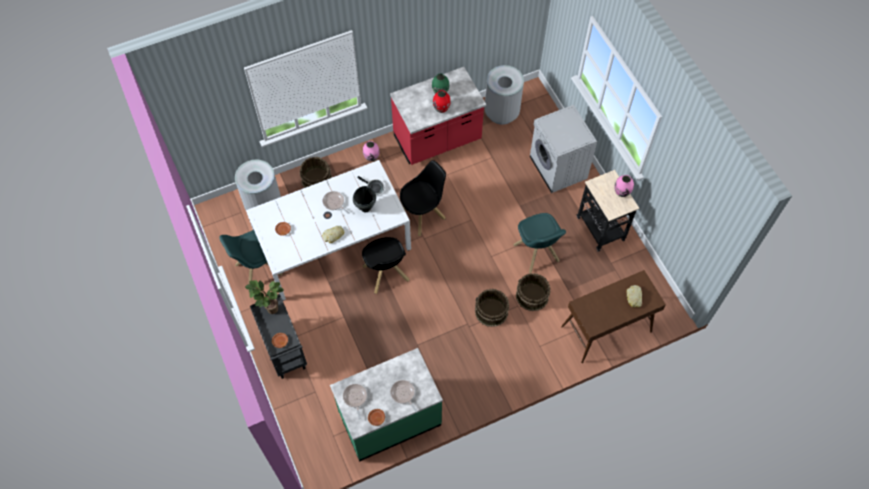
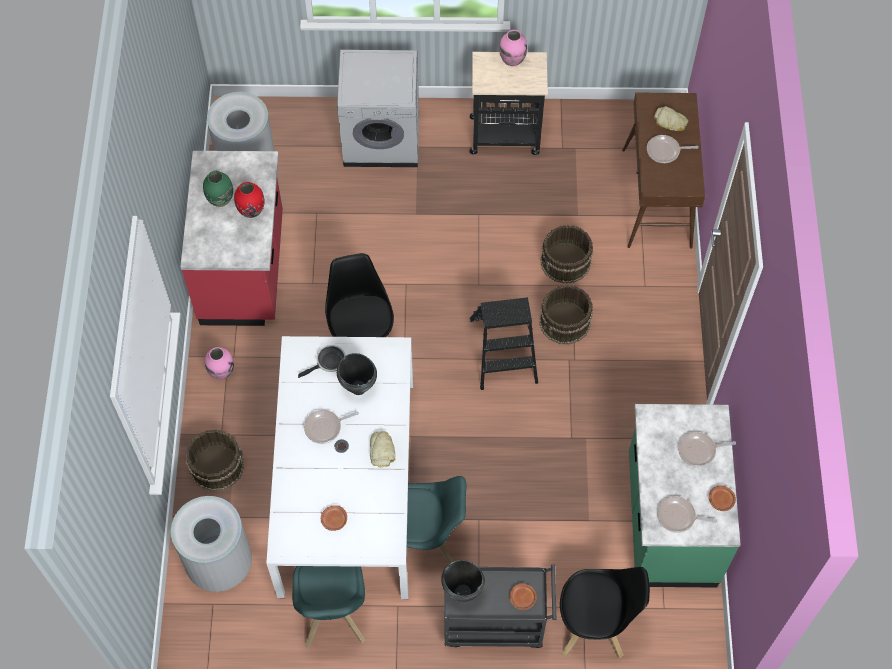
camera: 65 degrees left, 0 degrees up
potted plant [245,280,284,314] -> black cooking pot [441,560,485,602]
black chair [362,237,410,294] -> black chair moved to [560,567,650,659]
turquoise chair [513,213,566,273] -> turquoise chair moved to [393,476,466,570]
none -> black step ladder [469,297,538,390]
none -> frying pan [647,135,699,163]

